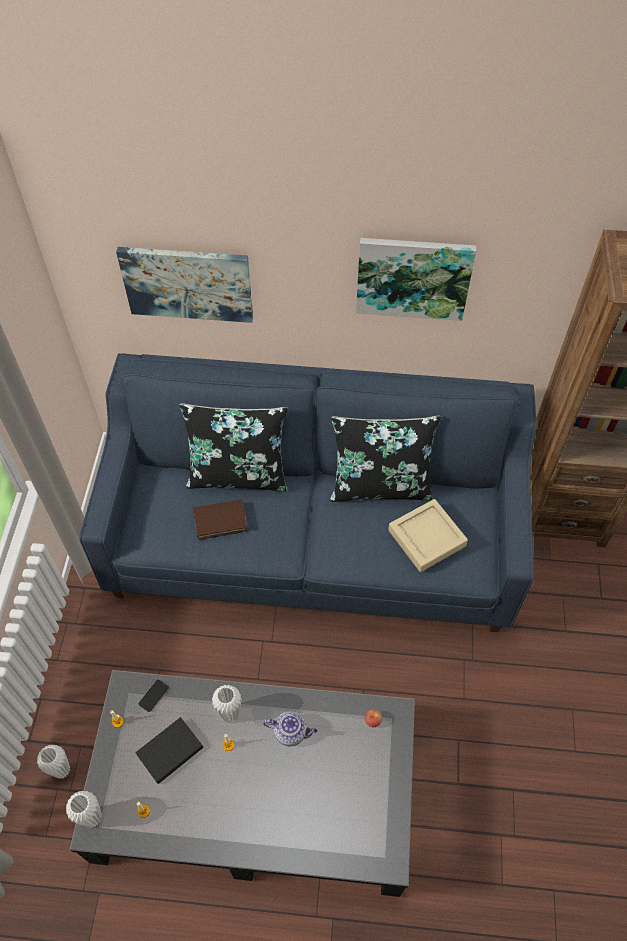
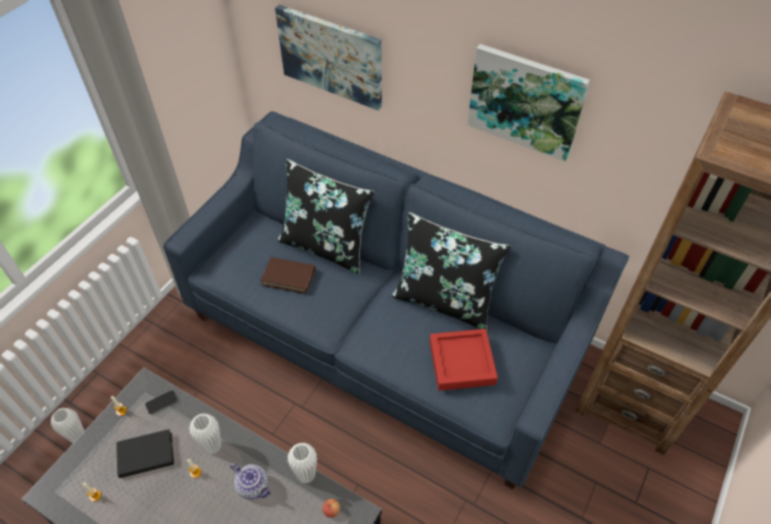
camera: 25 degrees right, 5 degrees down
white vase [66,791,102,828] -> white vase moved to [287,443,317,484]
beige tray [388,499,468,572] -> red tray [430,329,498,391]

